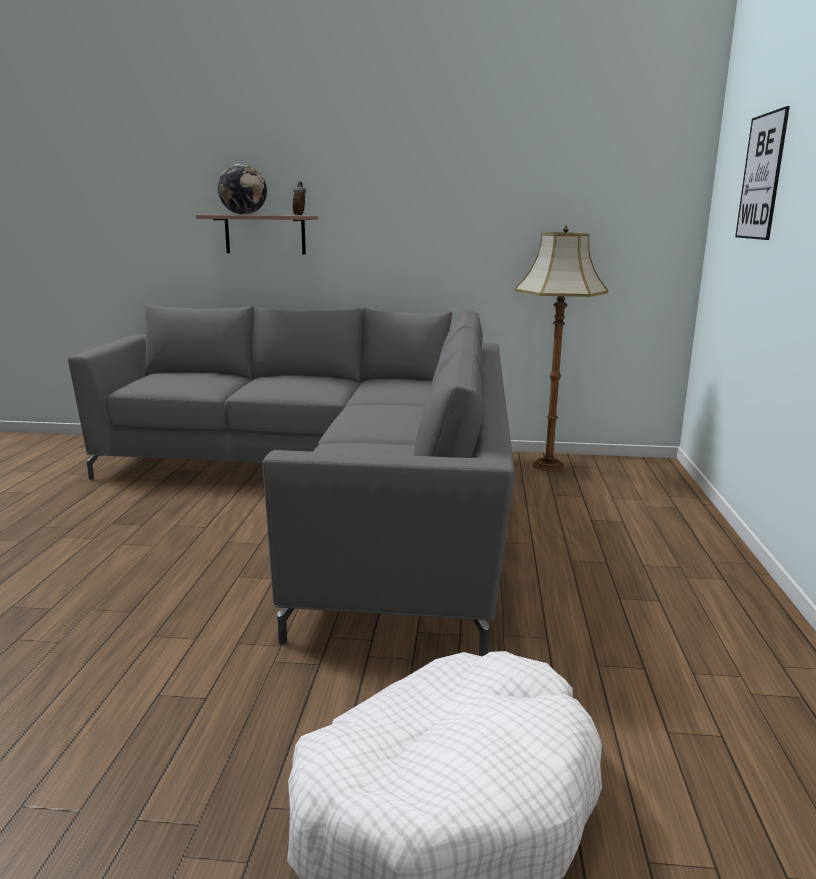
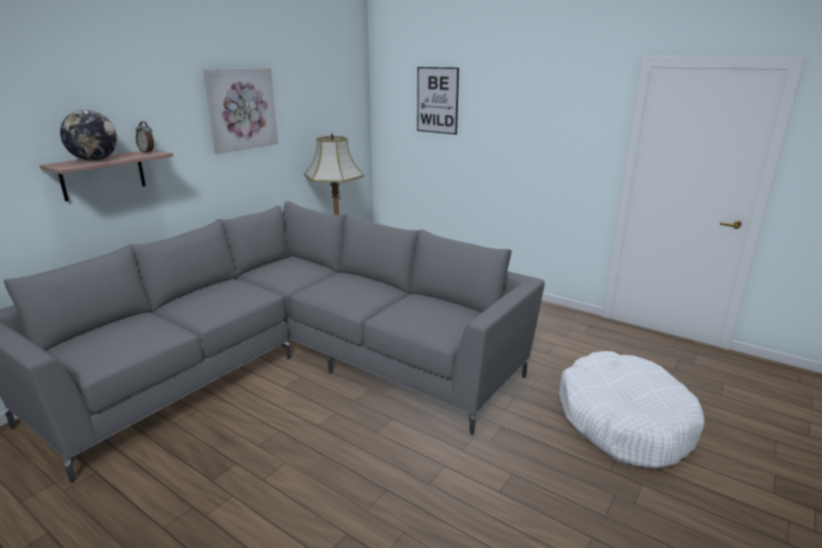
camera: 60 degrees left, 5 degrees up
none -> picture [203,68,278,154]

